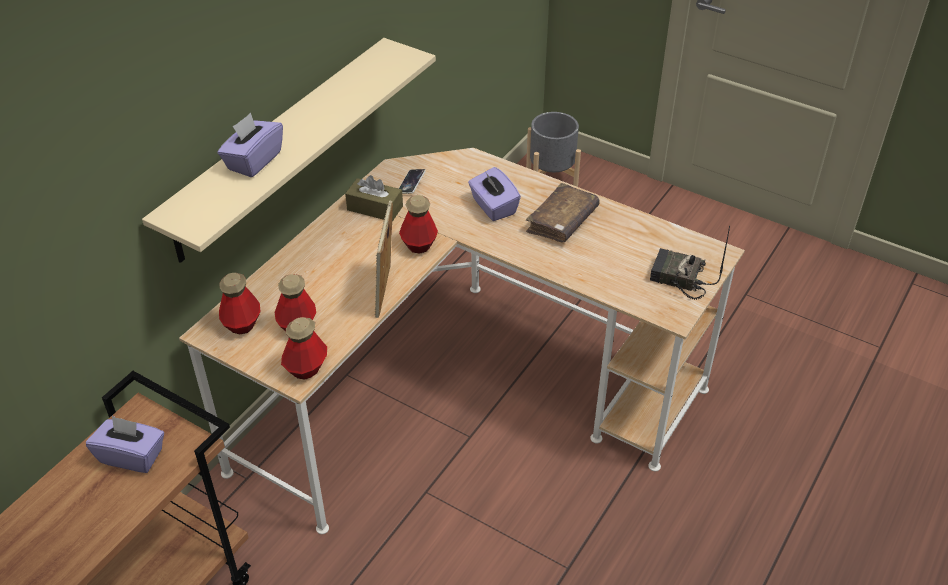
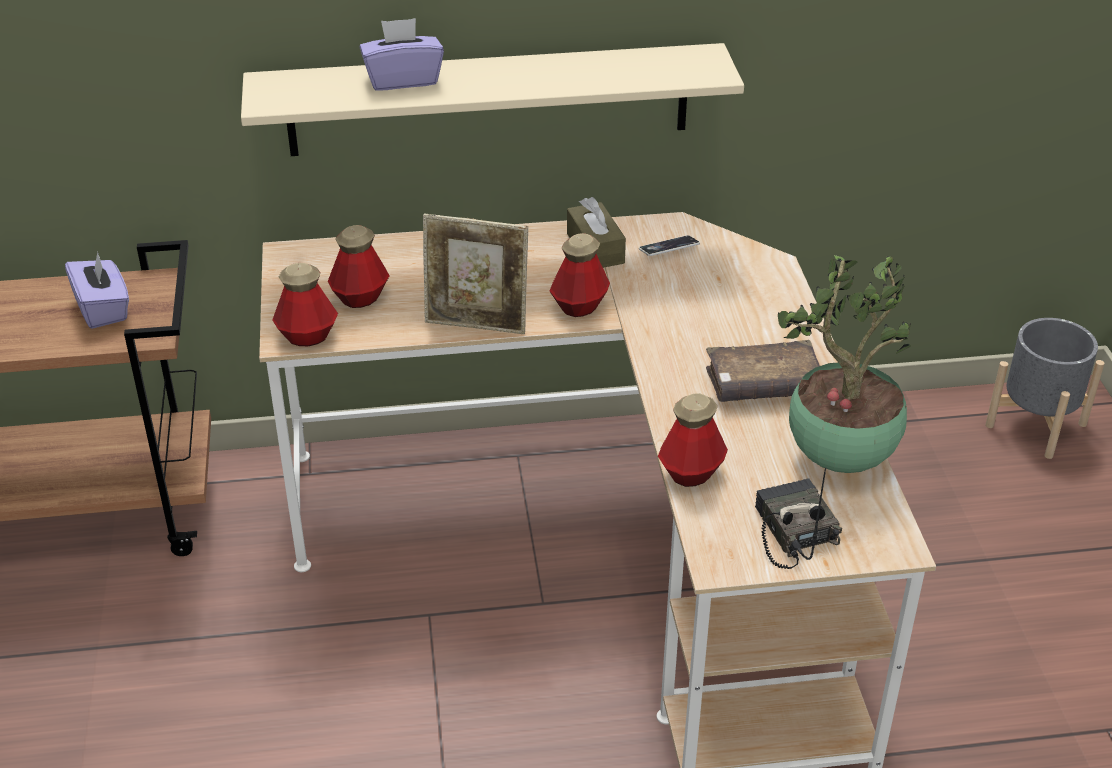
camera: 50 degrees right, 5 degrees down
bottle [219,273,261,334] -> bottle moved to [658,393,728,487]
picture frame [375,201,393,318] -> picture frame turned 135 degrees counterclockwise [423,213,528,334]
purple tissue box [468,167,521,221] -> none
none -> potted plant [778,255,911,473]

